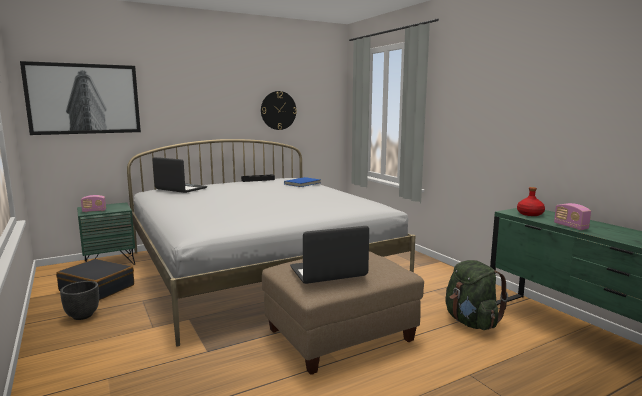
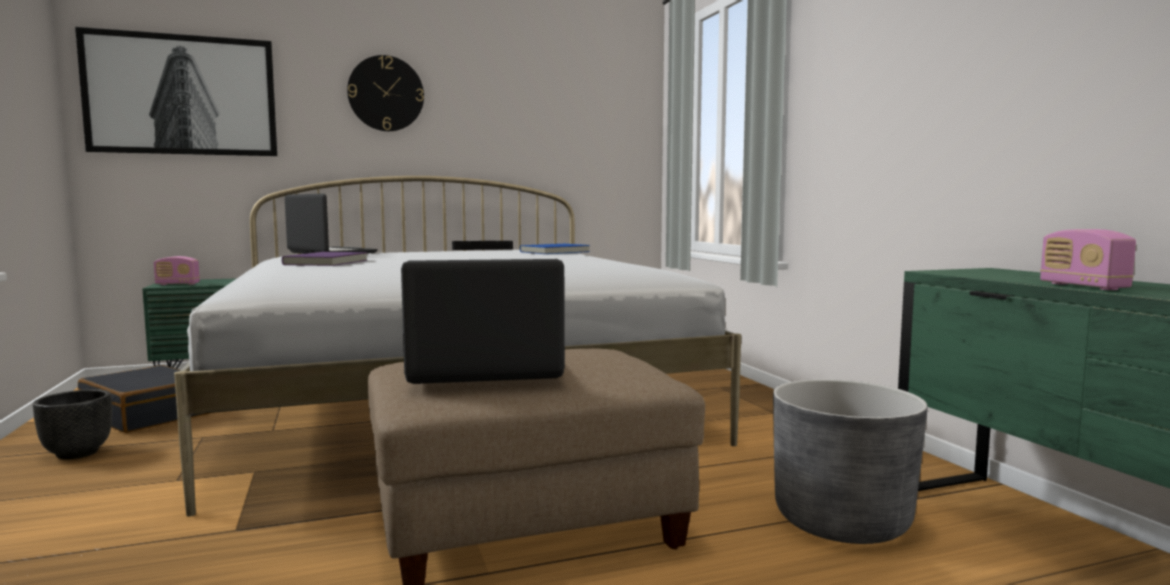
camera: 10 degrees right, 5 degrees down
wall clock [261,91,297,130] -> wall clock moved to [347,55,424,131]
green backpack [445,260,508,330] -> grey planter [773,379,928,544]
red bottle [517,187,545,216] -> none
none -> purple book [282,252,367,266]

